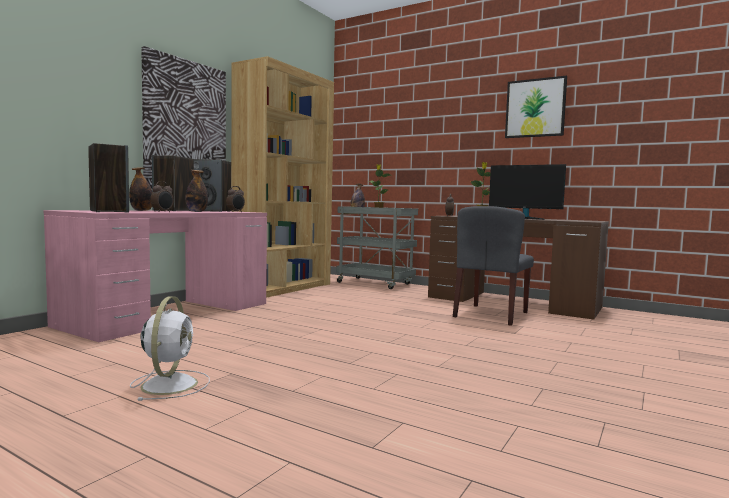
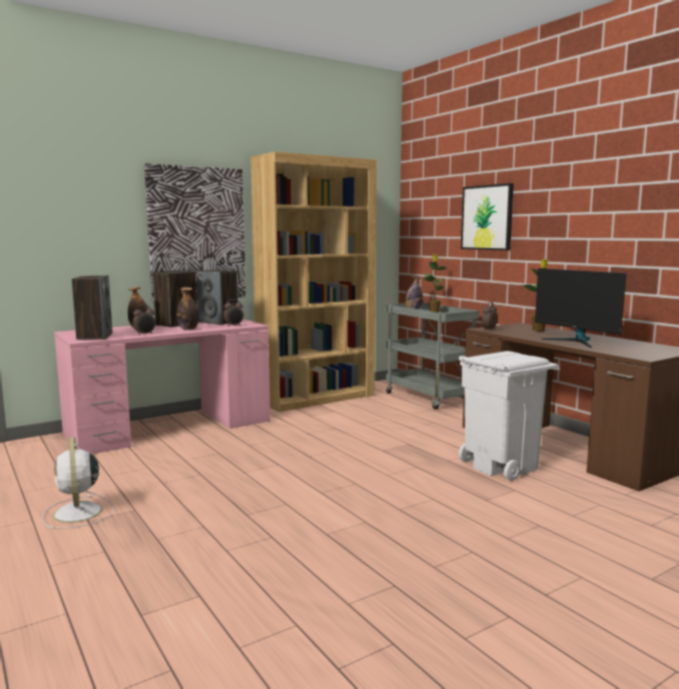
camera: 25 degrees right, 5 degrees up
white fan [130,296,210,401] -> white fan turned 135 degrees clockwise [42,437,114,529]
grey chair [453,206,534,326] -> white trash can [459,351,559,481]
picture [505,76,567,138] -> picture moved to [461,183,514,251]

